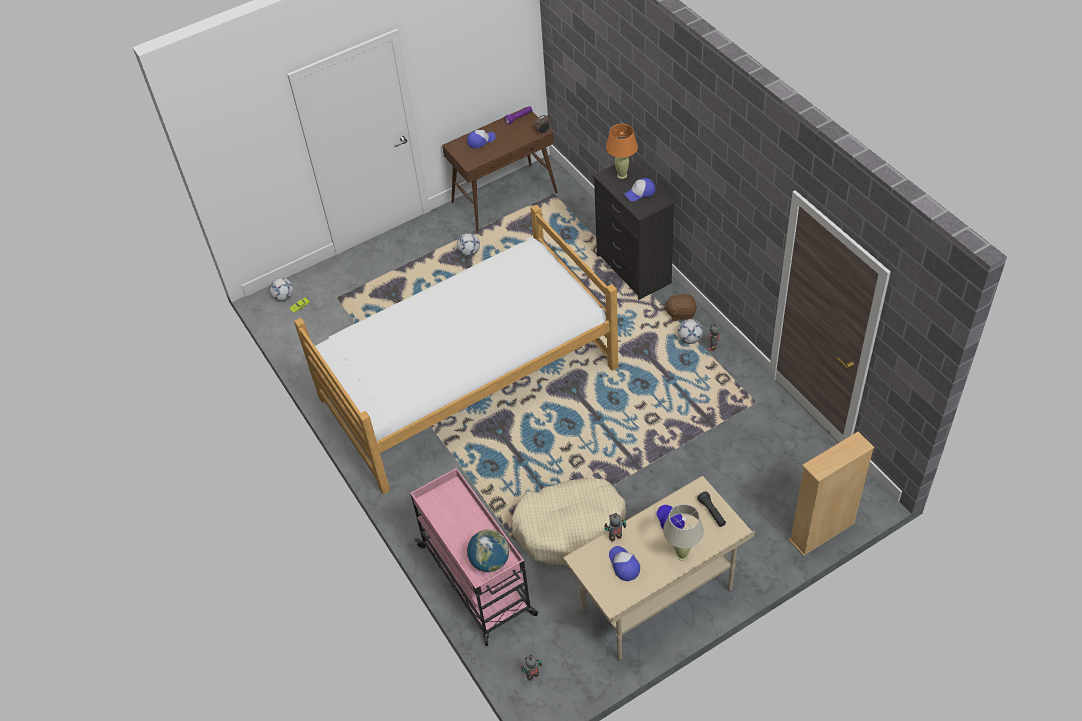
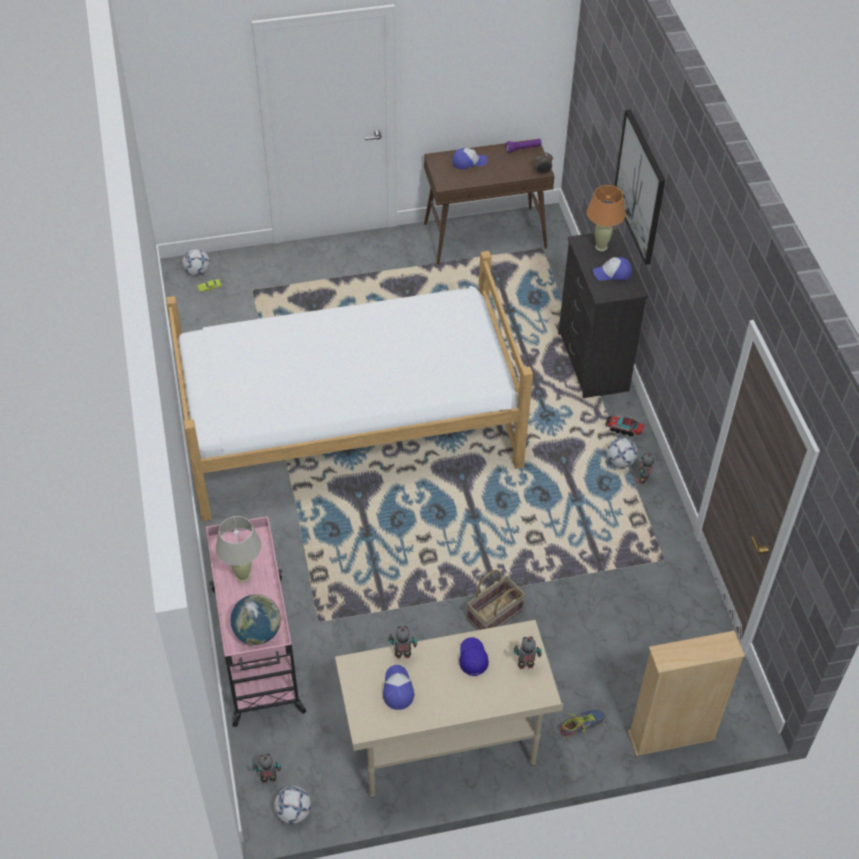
camera: 15 degrees right, 0 degrees up
football [457,233,480,256] -> football moved to [274,786,311,824]
beige dog bed [511,478,626,566] -> none
beige table lamp [663,504,704,561] -> beige table lamp moved to [216,516,261,583]
brown plush toy [664,293,697,321] -> toy truck [605,415,645,437]
black flashlight [697,491,726,527] -> toy robot [514,636,542,669]
none -> basket [467,570,525,630]
none -> shoe [560,710,605,737]
none -> picture [614,109,665,265]

